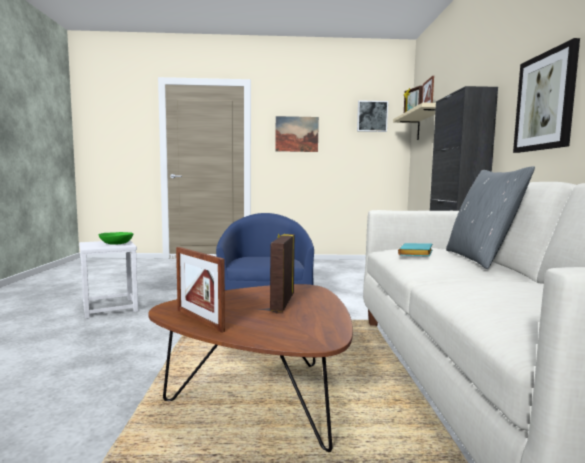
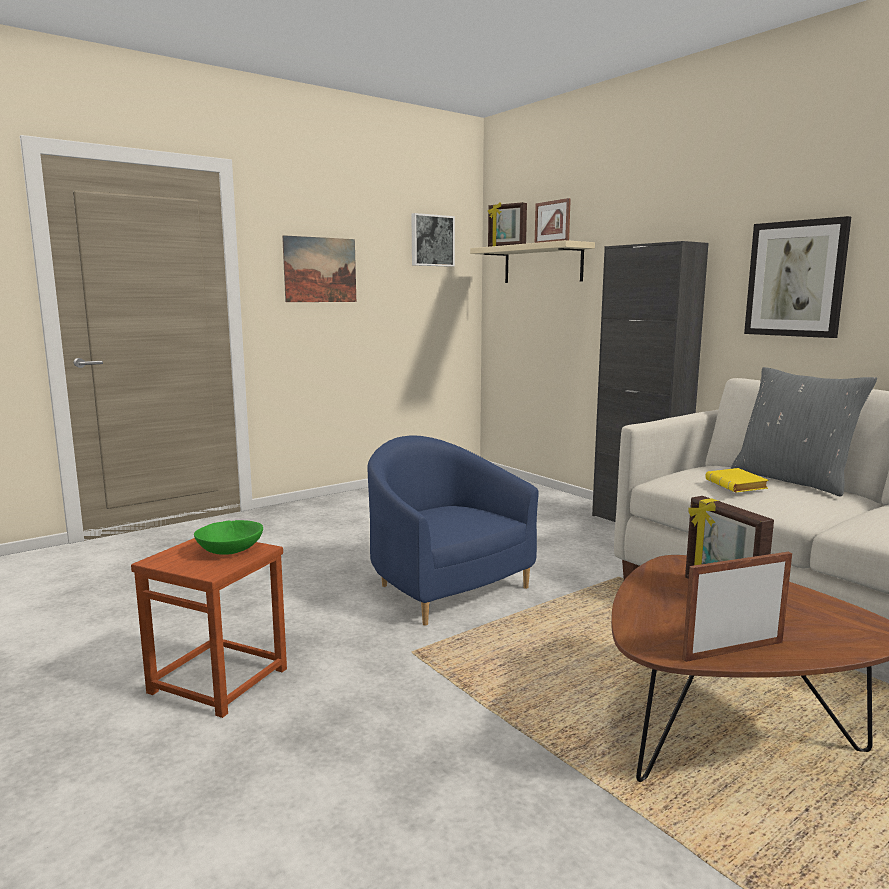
camera: 35 degrees left, 5 degrees up
white stool [79,240,138,319] -> brown stool [131,538,287,718]
picture frame [176,247,225,333] -> picture frame turned 150 degrees clockwise [682,552,792,662]
turquoise book [398,243,432,256] -> yellow book [706,468,769,492]

